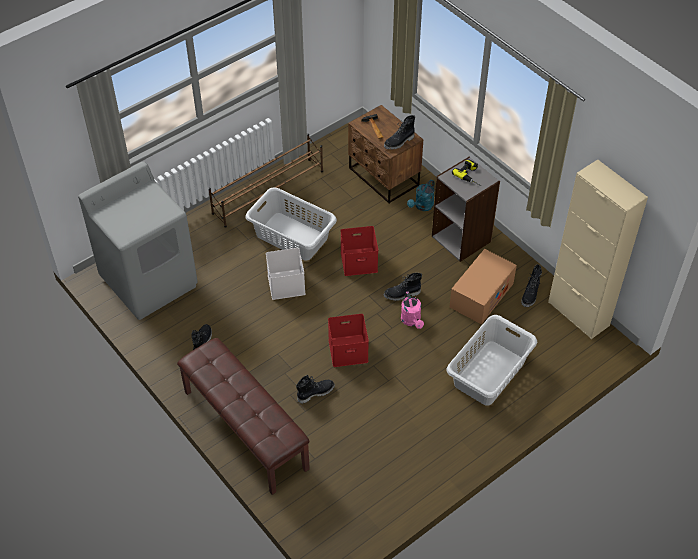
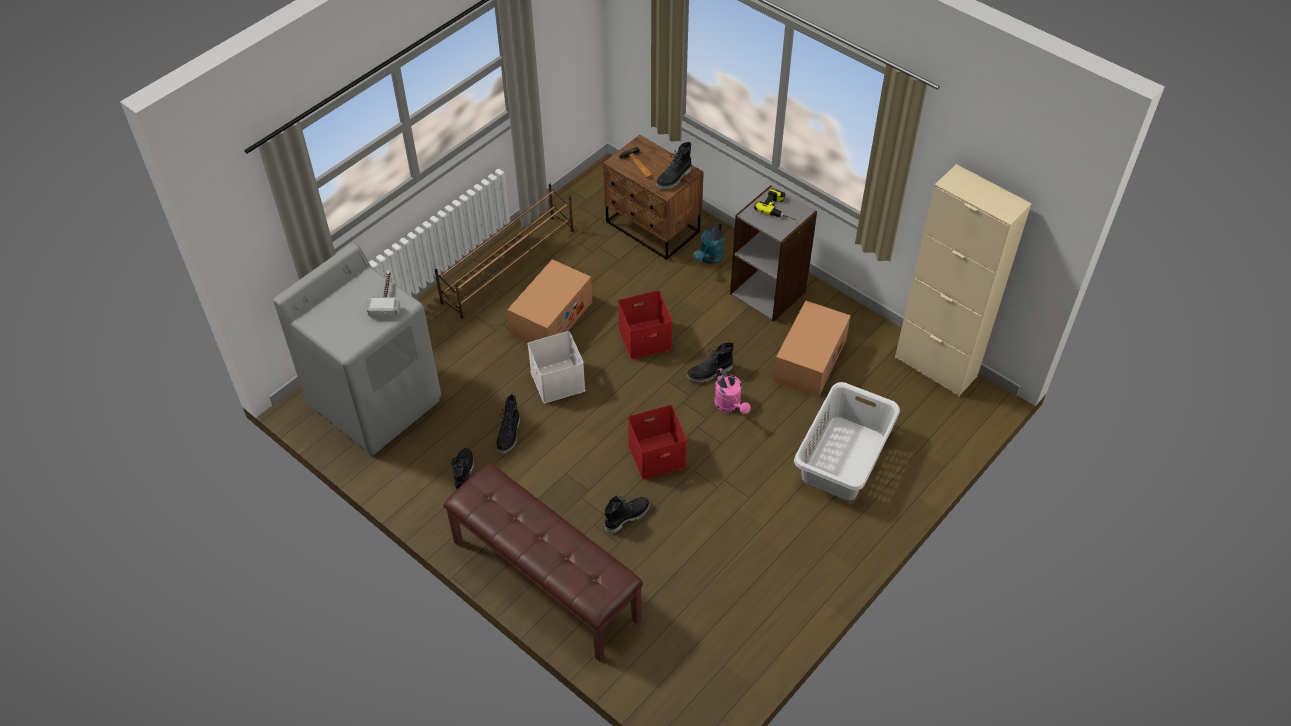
camera: 10 degrees left, 0 degrees up
grey laundry basket [246,187,337,261] -> cardboard box [507,259,592,343]
black boot [521,264,542,307] -> black boot moved to [496,394,520,454]
none -> hammer [367,270,400,318]

